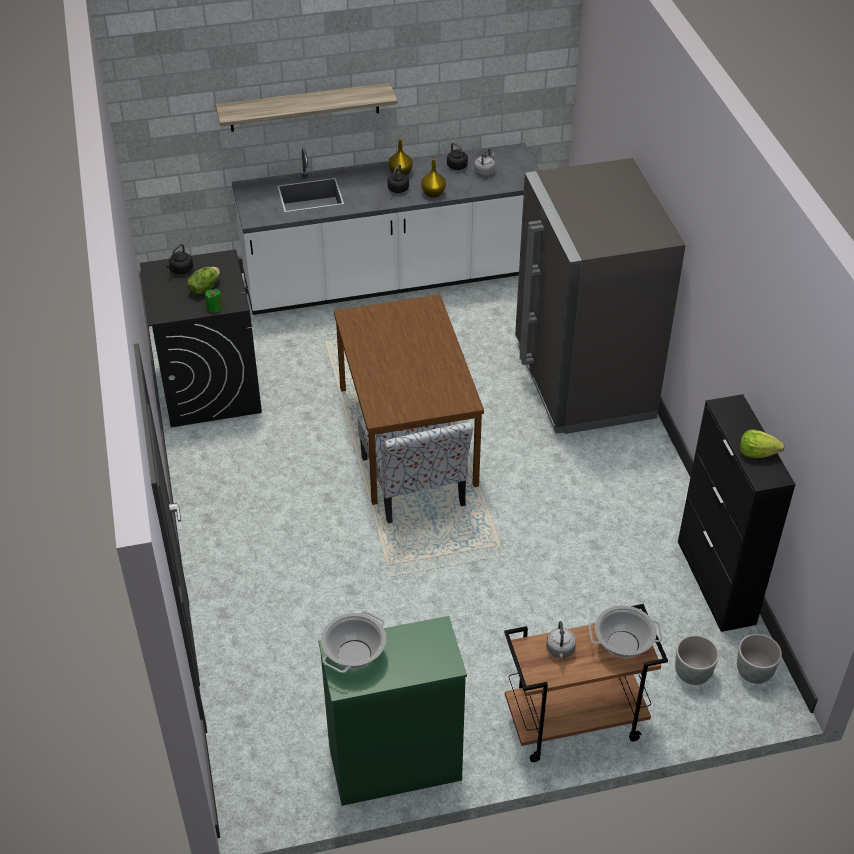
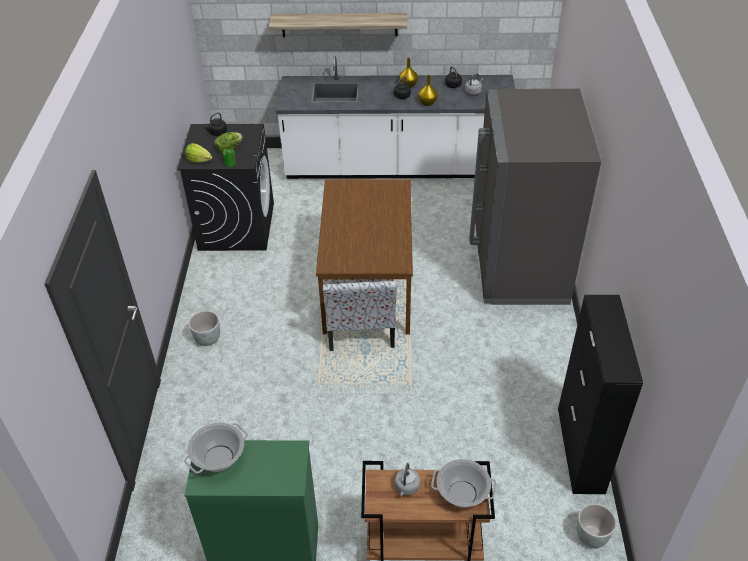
camera: 15 degrees right, 0 degrees up
grey planter [675,635,719,685] -> grey planter moved to [189,311,220,346]
lettuce [740,430,785,458] -> lettuce moved to [185,143,212,163]

